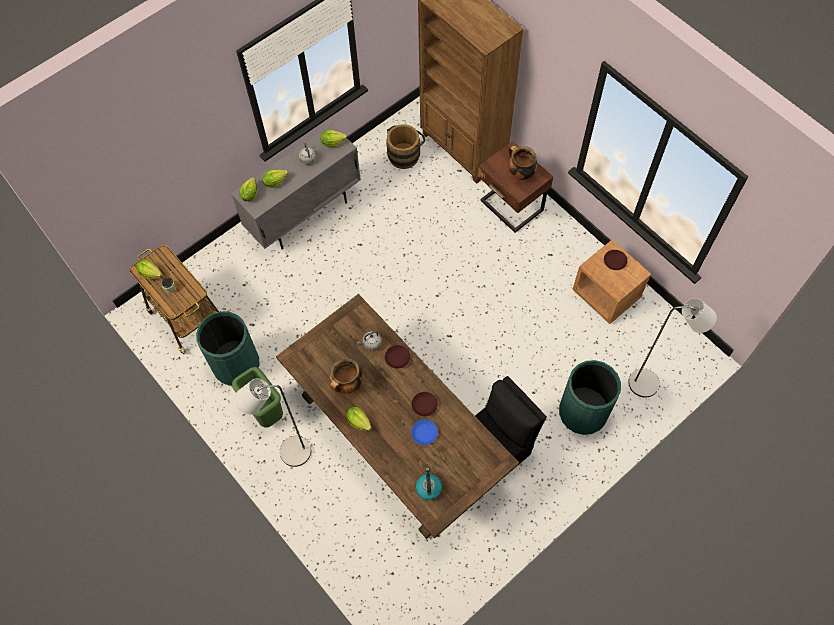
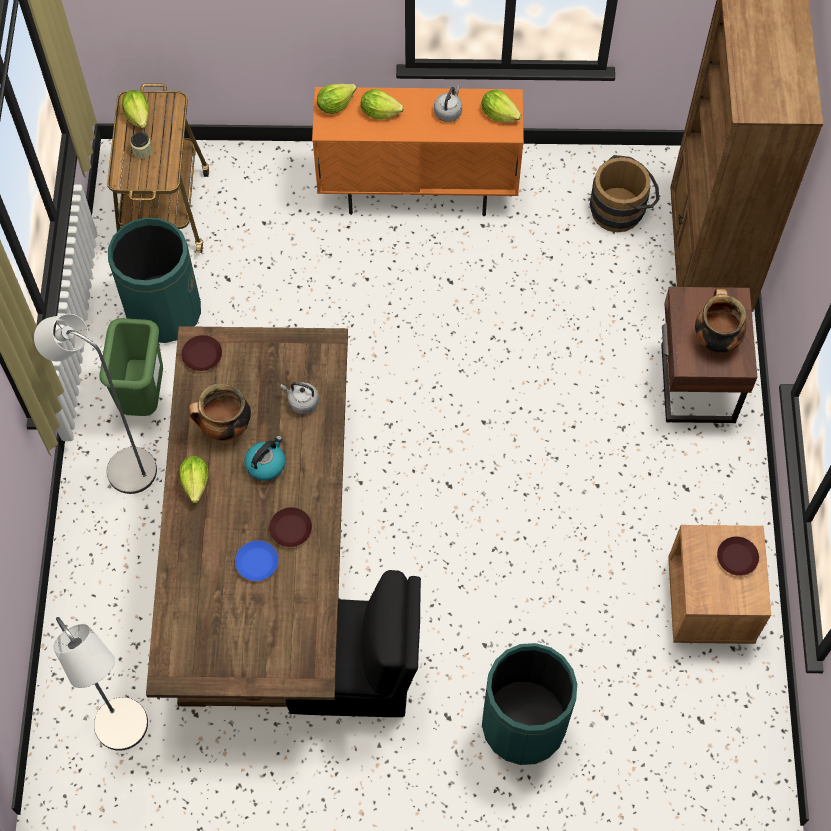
camera: 40 degrees right, 0 degrees up
grey cabinet [231,124,361,250] -> orange cabinet [312,87,524,216]
brown plate [385,345,410,369] -> brown plate moved to [181,335,222,371]
kettle [415,468,442,500] -> kettle moved to [244,436,285,481]
grey floor lamp [628,298,717,398] -> grey floor lamp moved to [53,617,148,751]

